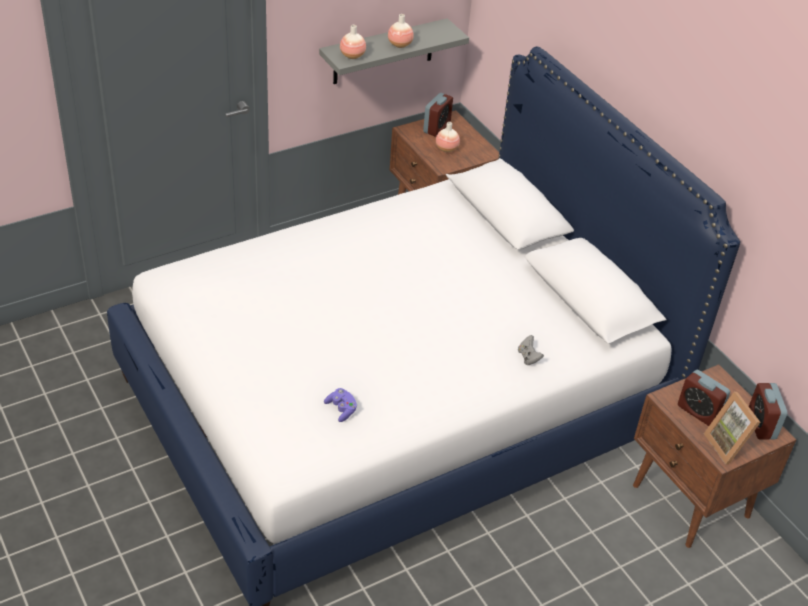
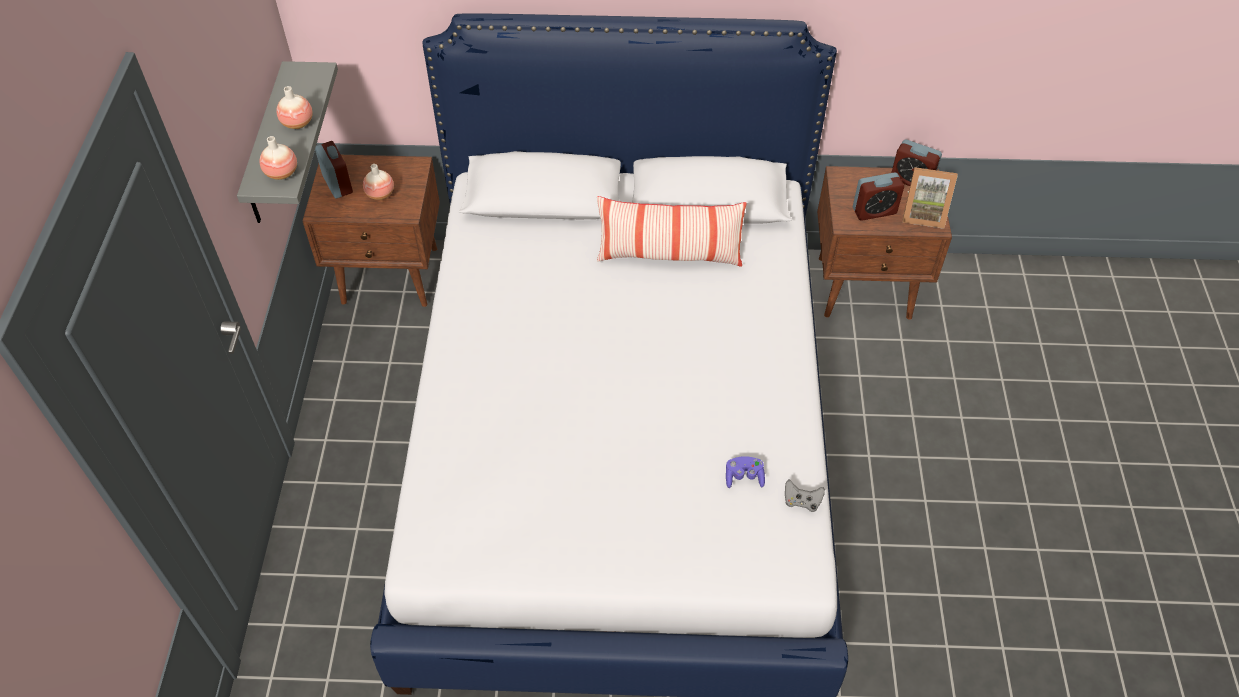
camera: 55 degrees left, 10 degrees up
grey game controller [518,335,544,365] -> grey game controller moved to [785,480,825,512]
none -> pillow [597,196,747,267]

